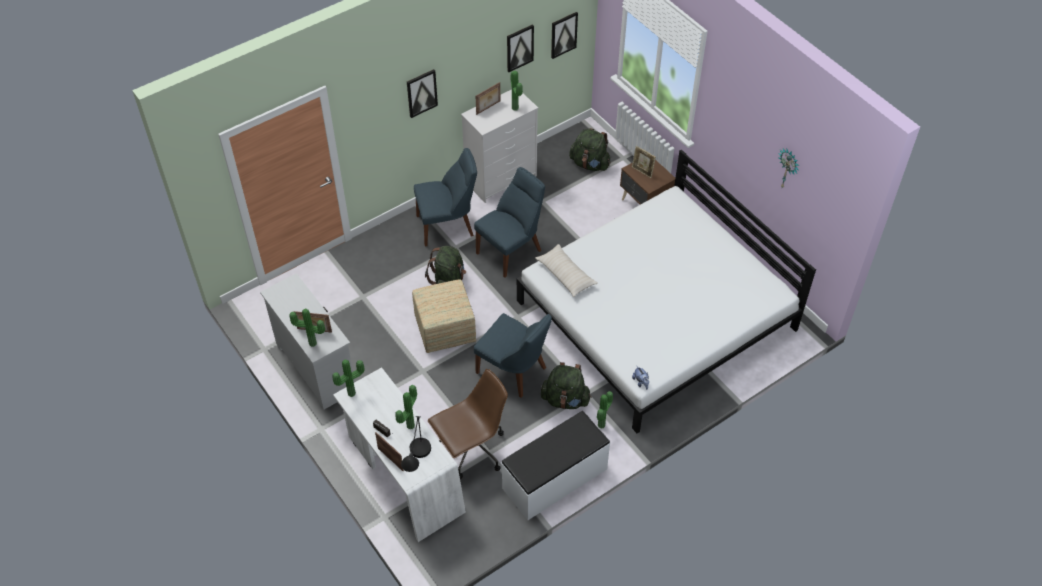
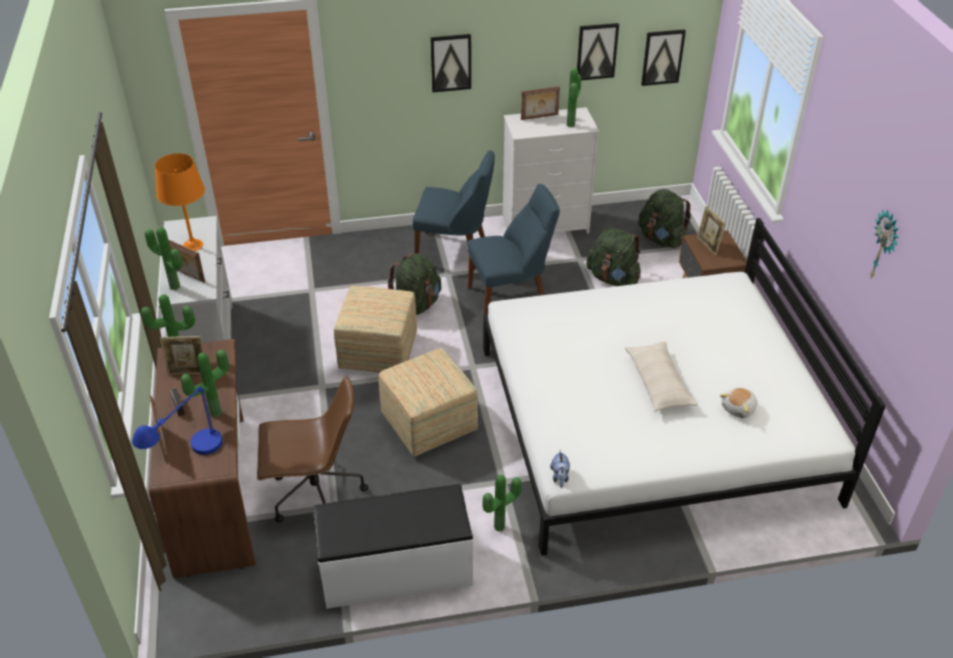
camera: 25 degrees right, 10 degrees down
white desk [333,367,466,542] -> brown desk [148,339,256,578]
black table lamp [401,416,431,472] -> blue table lamp [132,387,222,455]
blue chair [474,313,552,398] -> ottoman [379,348,478,457]
beige pillow [535,244,598,297] -> beige pillow moved to [625,341,698,412]
green backpack [541,362,592,409] -> green backpack moved to [586,228,641,286]
none -> orange table lamp [155,153,205,251]
none -> picture frame [160,336,204,375]
none -> plush toy [720,387,757,418]

